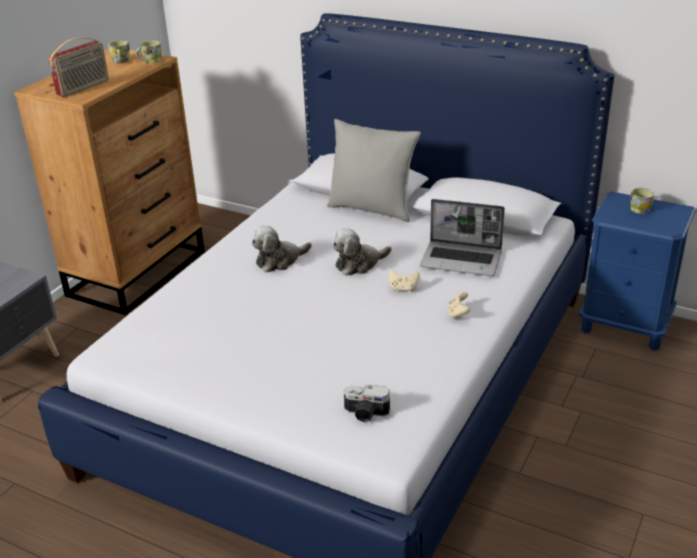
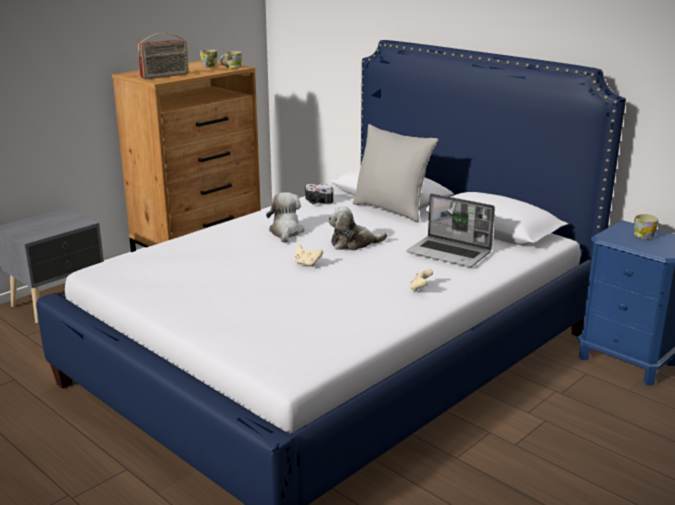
camera: 15 degrees right, 10 degrees down
plush toy [252,226,312,272] -> plush toy turned 105 degrees clockwise [266,192,304,243]
camera [344,385,390,422] -> camera moved to [305,184,333,205]
beige game controller [389,270,420,292] -> beige game controller moved to [294,245,323,267]

